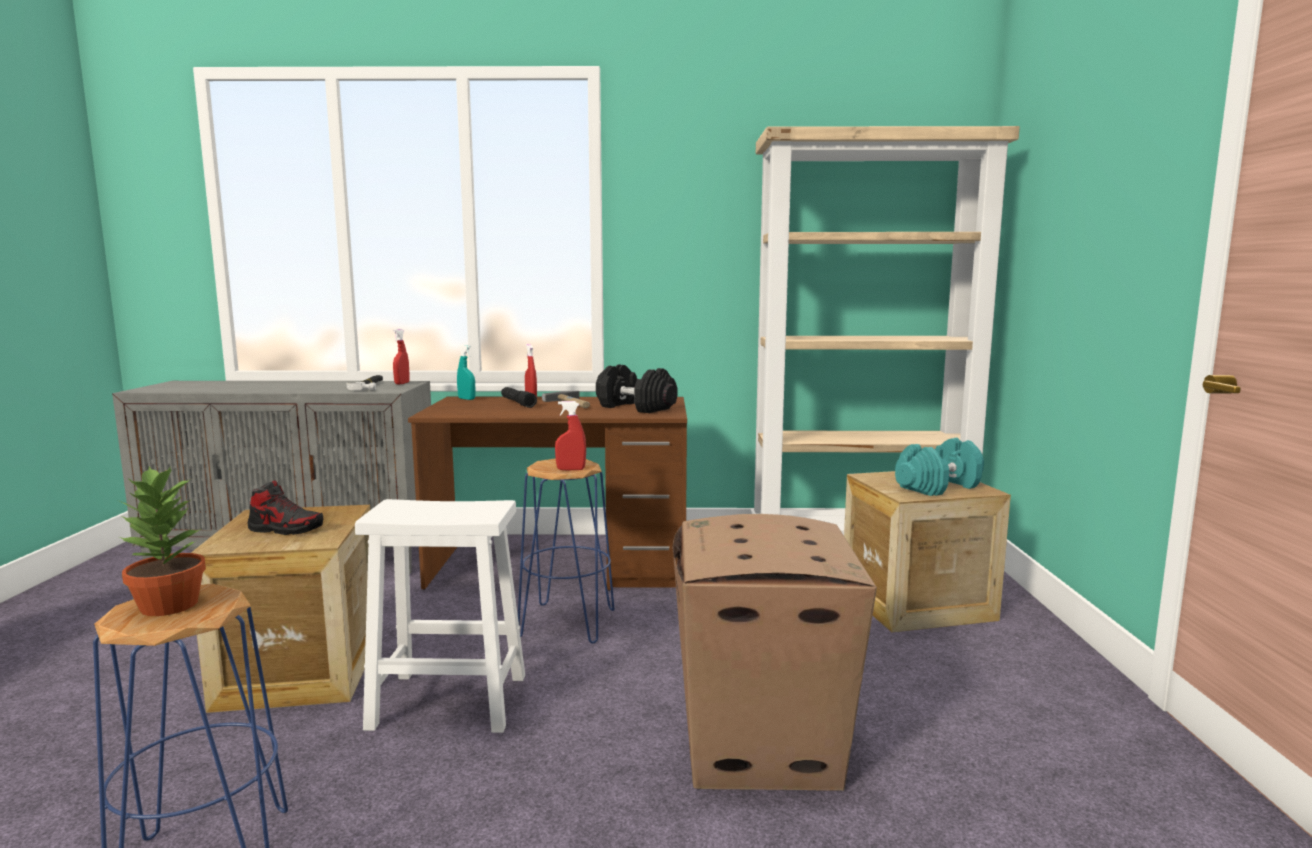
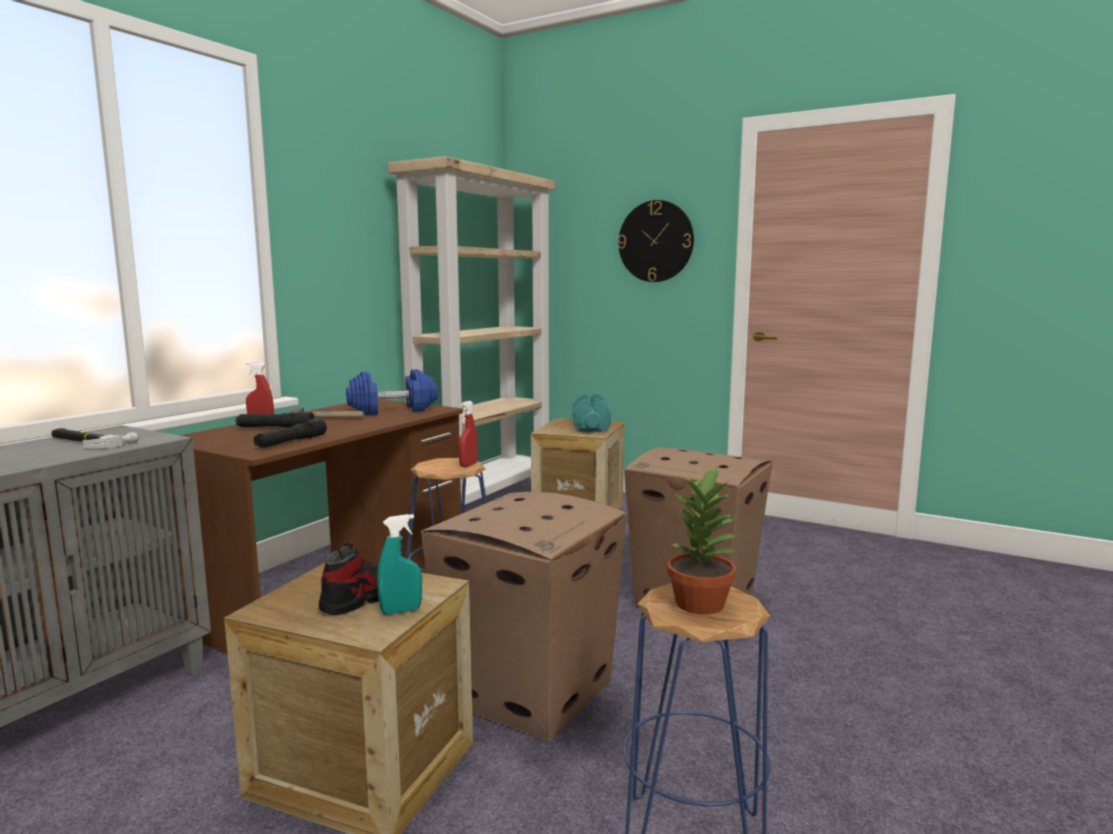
camera: 60 degrees left, 0 degrees up
white stool [355,499,525,733] -> cardboard box [421,492,627,742]
red spray bottle [393,329,410,384] -> none
turquoise spray bottle [457,345,476,400] -> turquoise spray bottle moved to [377,514,422,615]
black dumbbell [596,364,678,413] -> blue dumbbell [346,369,437,415]
none -> black flashlight [254,418,327,448]
none -> wall clock [618,200,694,282]

